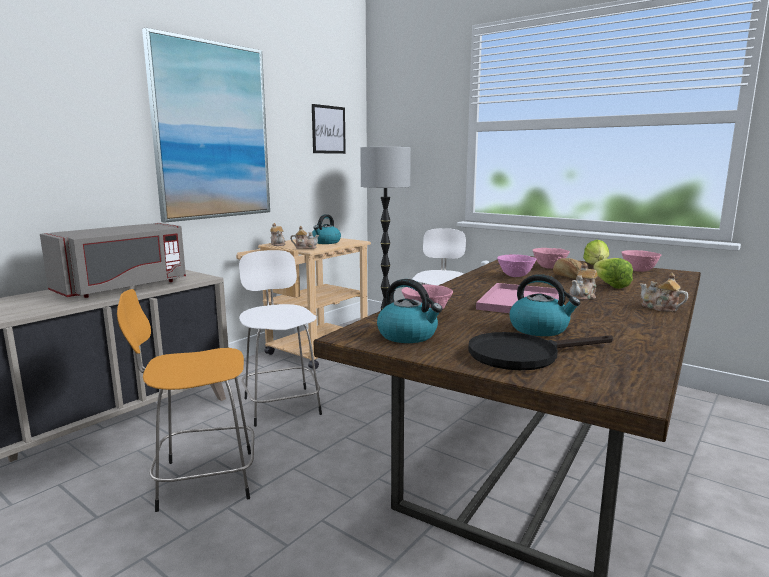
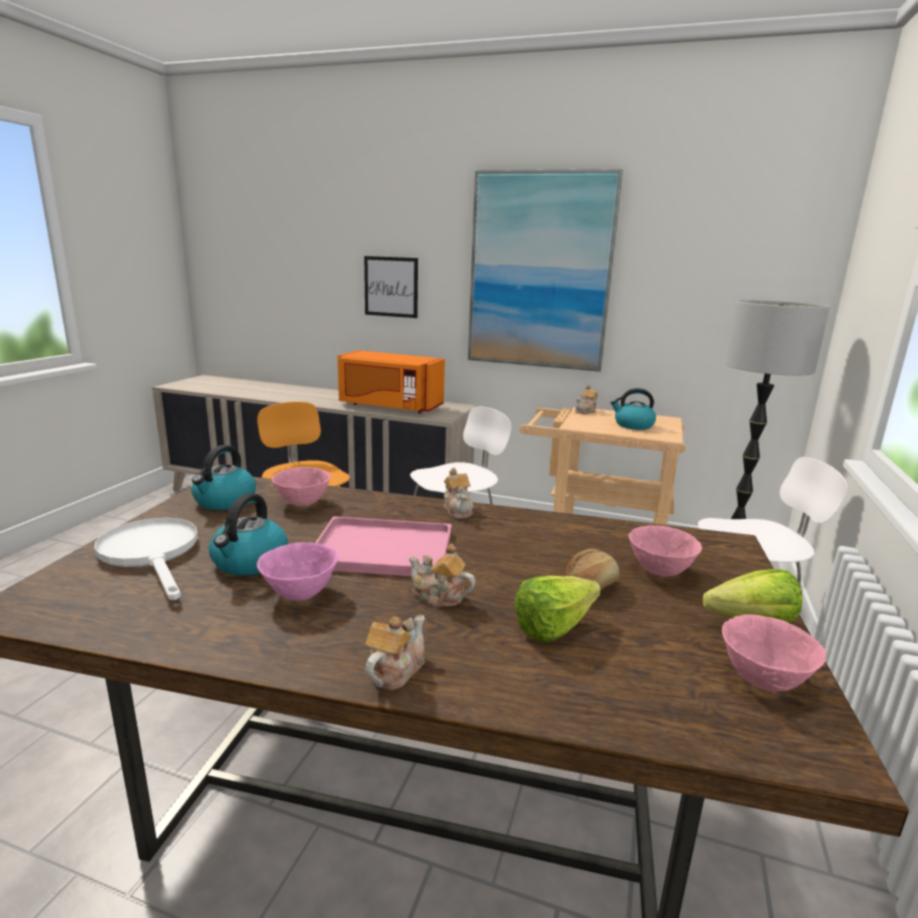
camera: 70 degrees right, 5 degrees up
grey microwave [40,223,186,298] -> orange microwave [338,350,445,413]
teapot [290,226,319,249] -> teapot moved to [444,468,474,519]
picture [312,104,346,154] -> picture moved to [364,256,418,318]
black frying pan [468,332,613,370] -> white frying pan [94,518,198,600]
pink bowl [497,254,536,277] -> pink bowl moved to [257,542,339,601]

